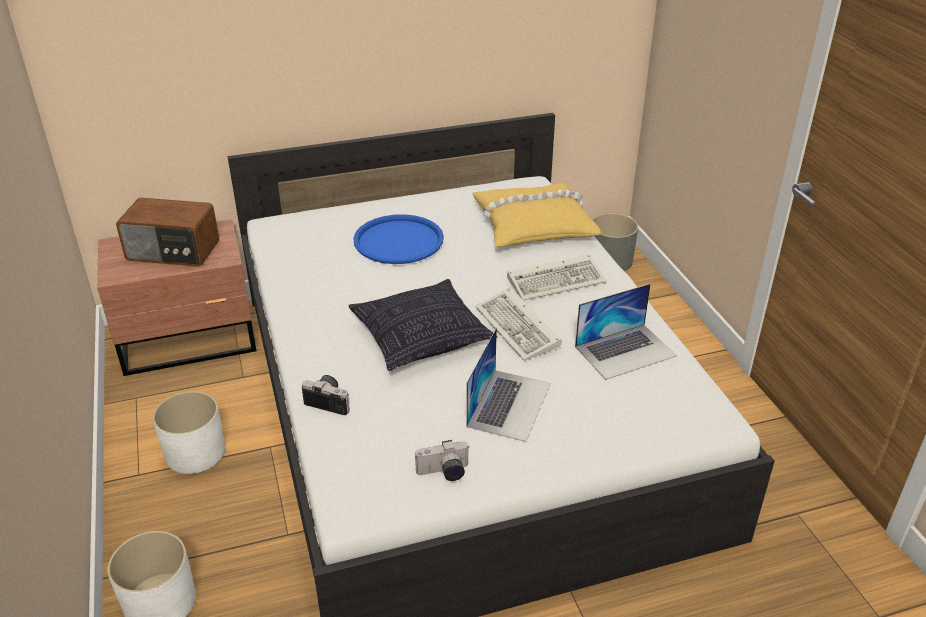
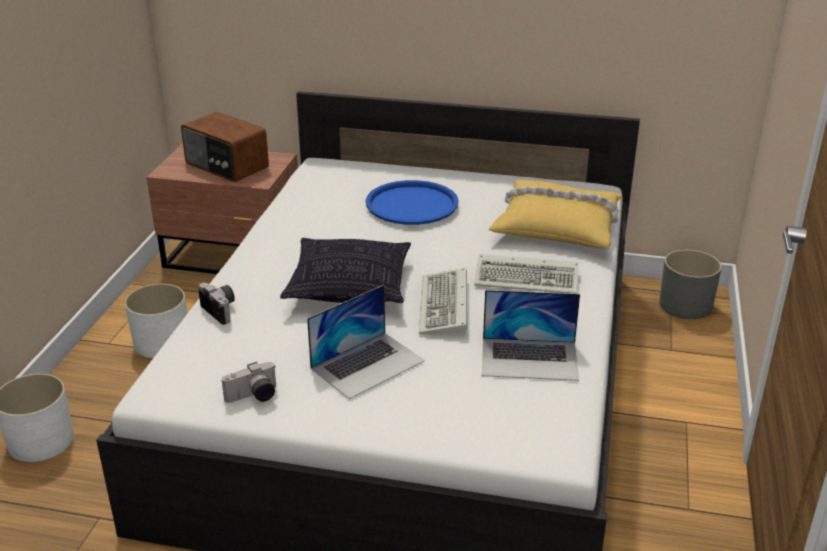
camera: 30 degrees right, 5 degrees down
camera [415,440,470,481] -> camera turned 45 degrees counterclockwise [222,362,276,403]

